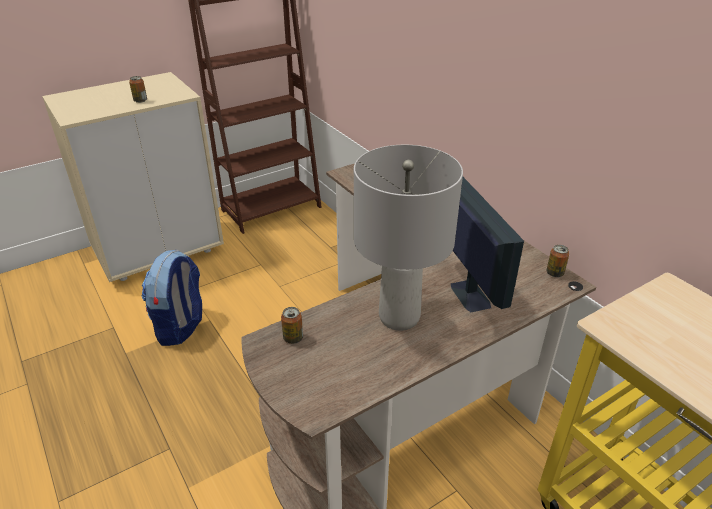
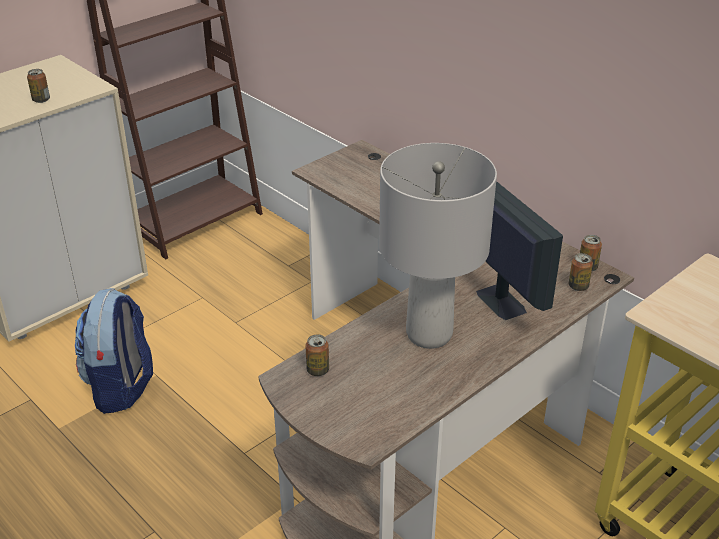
camera: 10 degrees left, 0 degrees up
none -> can [569,253,593,291]

